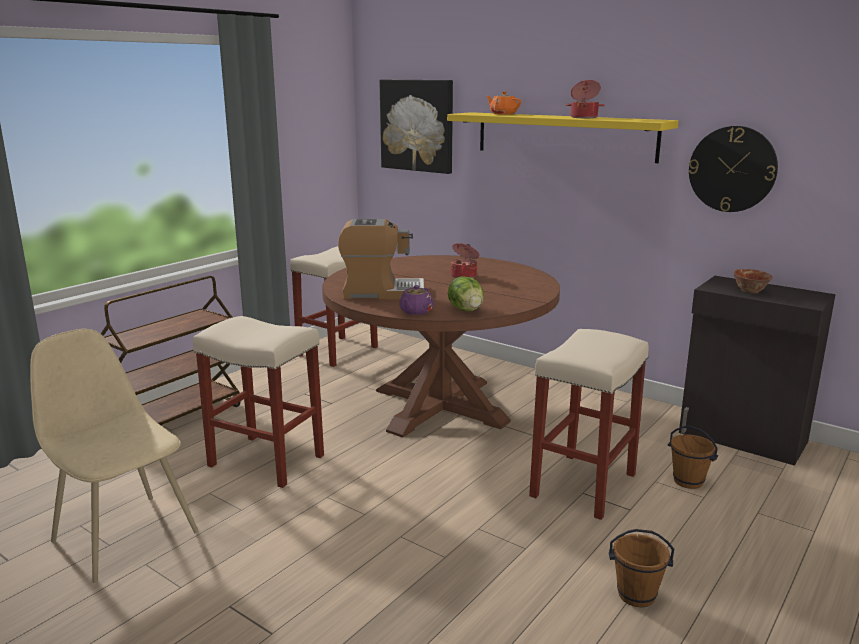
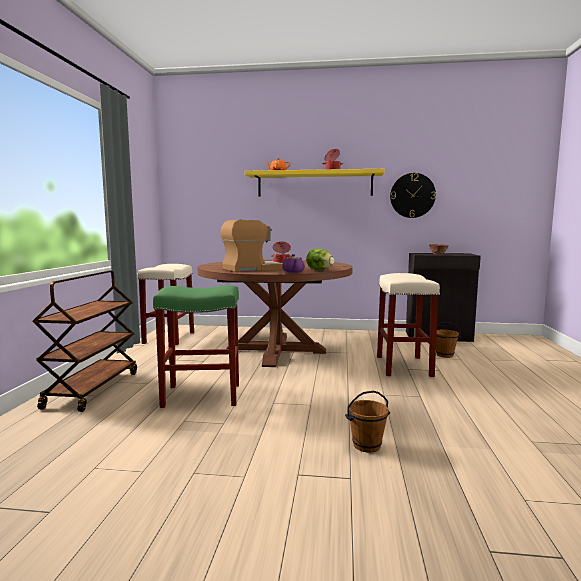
camera: 30 degrees left, 10 degrees down
beige chair [30,329,198,583] -> none
beige stool [193,316,324,488] -> green stool [153,285,239,408]
picture [380,80,453,174] -> none
brown bucket [609,529,674,607] -> brown bucket moved to [345,391,390,453]

